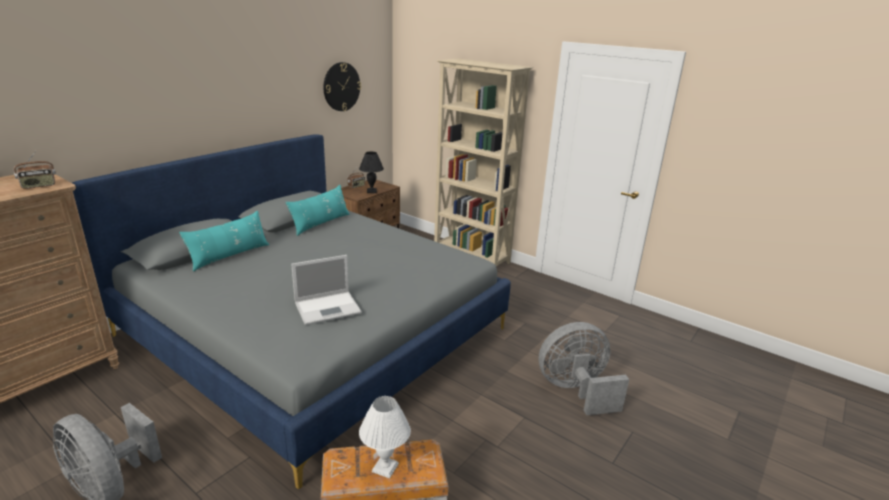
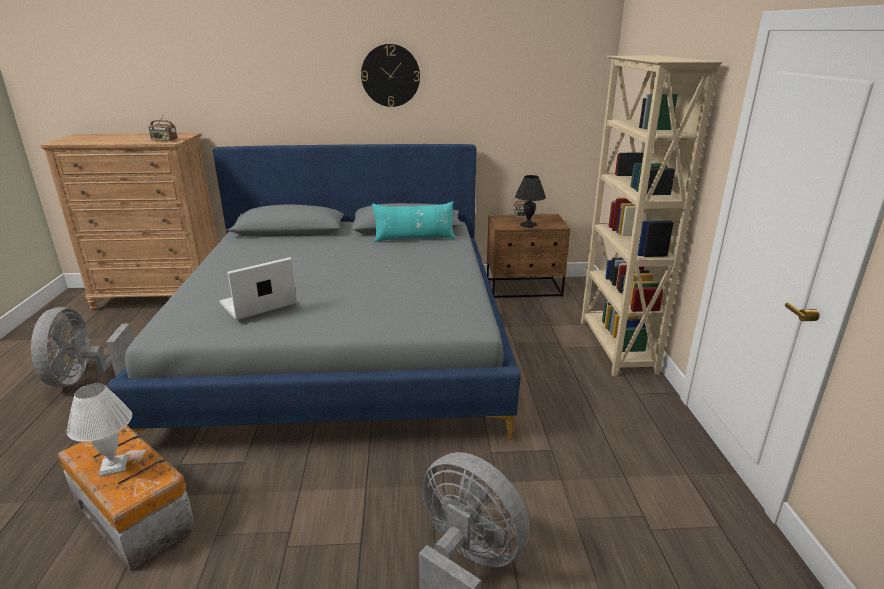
camera: 50 degrees right, 0 degrees up
turquoise pillow [179,211,269,271] -> none
laptop [291,255,362,325] -> laptop turned 120 degrees clockwise [220,257,297,320]
wall clock [323,62,361,111] -> wall clock moved to [361,44,420,107]

